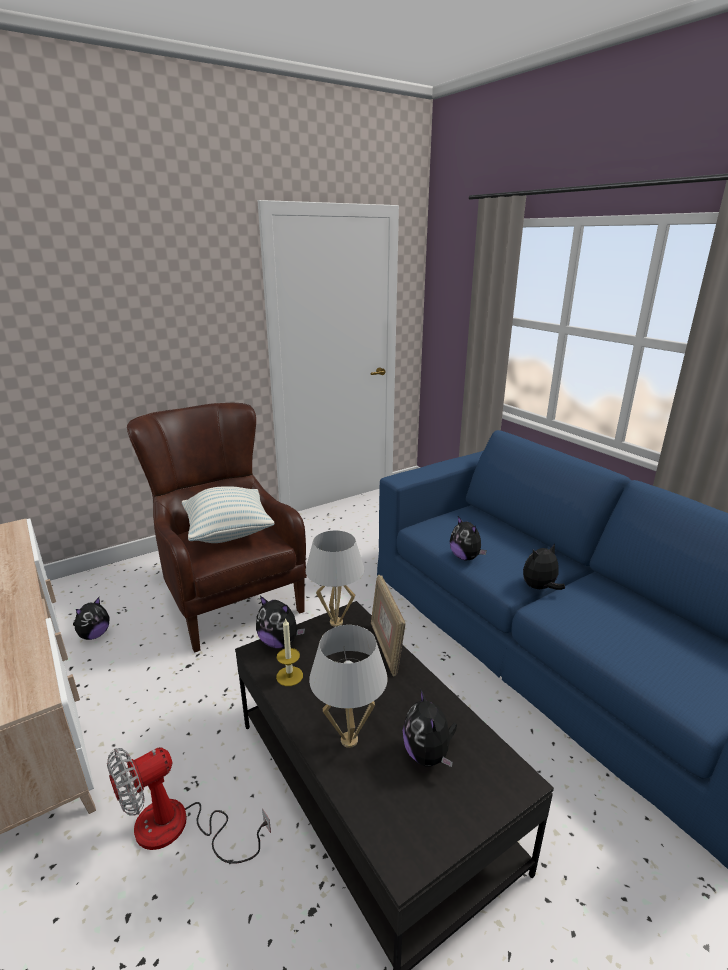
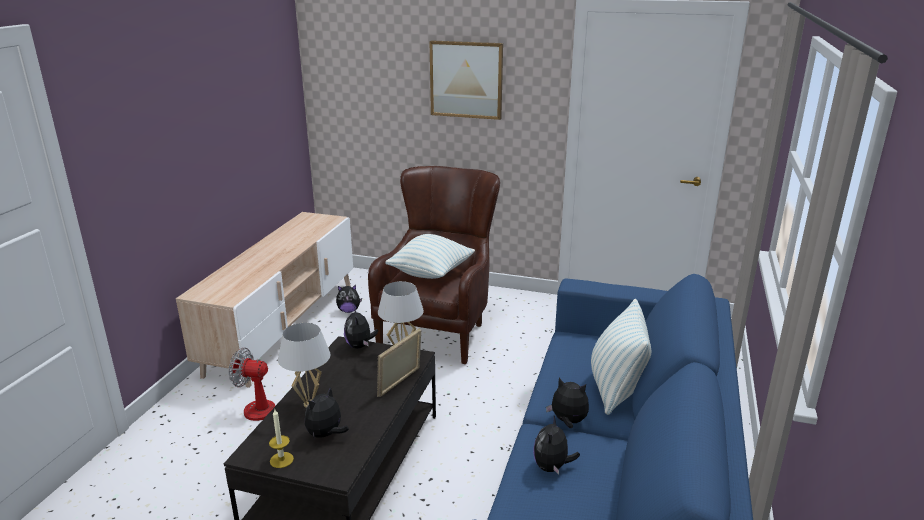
camera: 50 degrees right, 0 degrees up
candle [276,618,303,686] -> candle moved to [269,409,294,468]
plush toy [450,516,487,560] -> plush toy moved to [533,416,580,475]
none -> picture [430,40,503,120]
none -> pillow [591,299,651,415]

